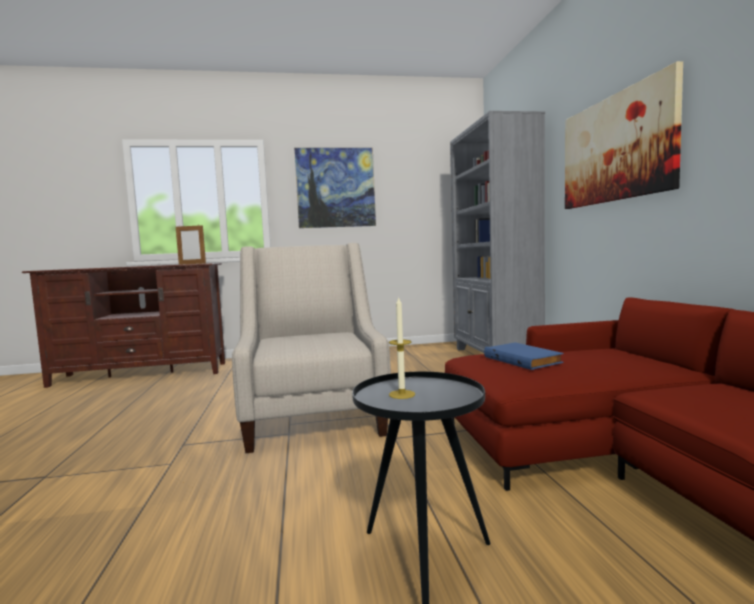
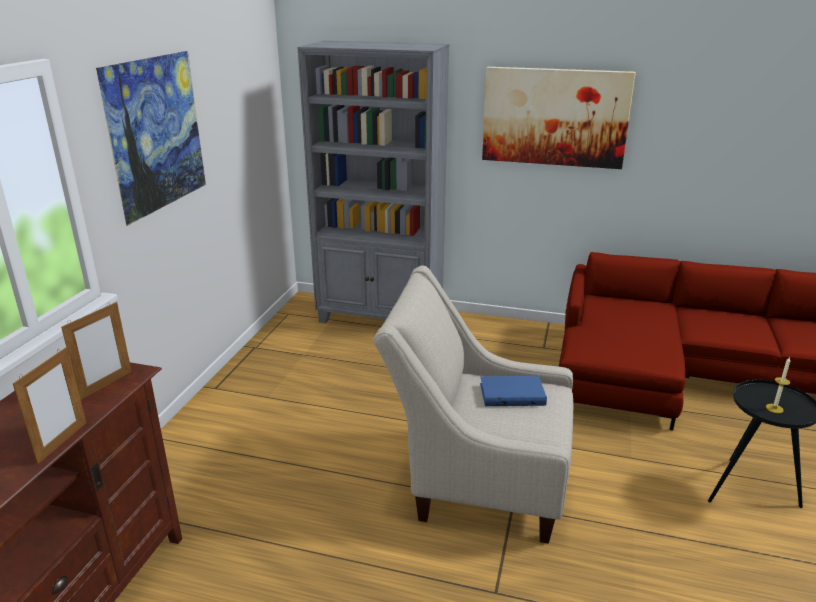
camera: 65 degrees left, 20 degrees up
blue book [484,342,564,370] -> blue book moved to [480,376,547,406]
none -> picture frame [13,347,86,464]

